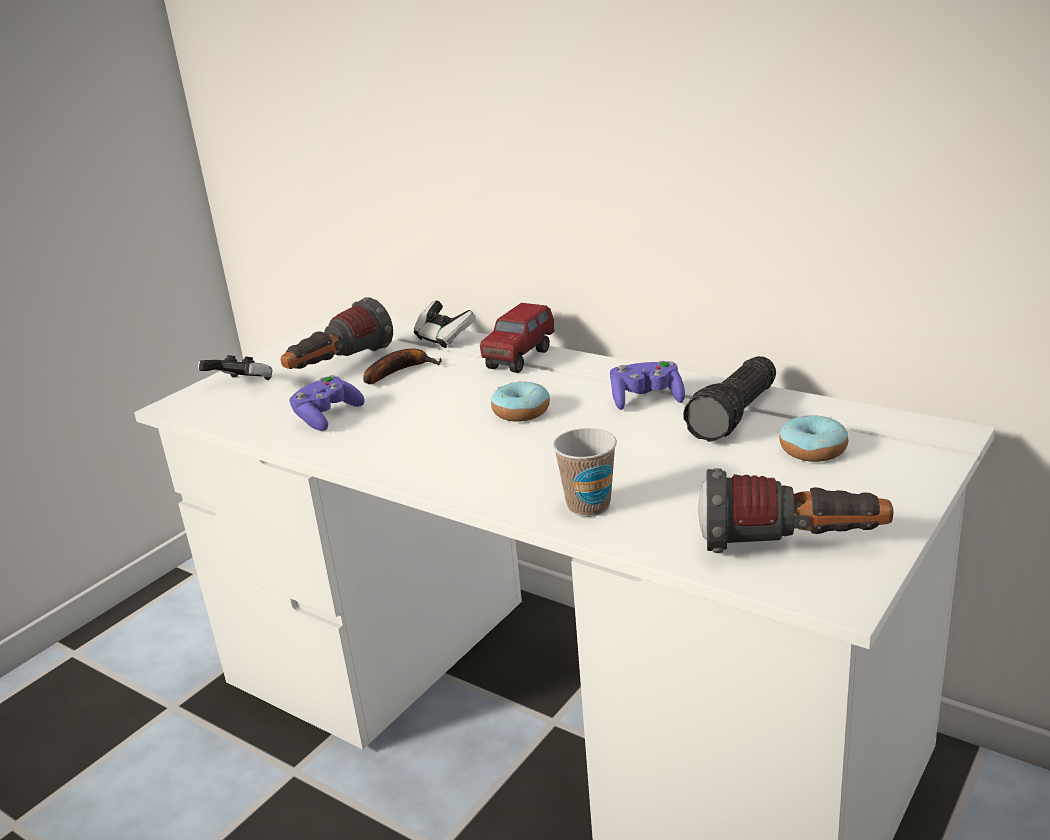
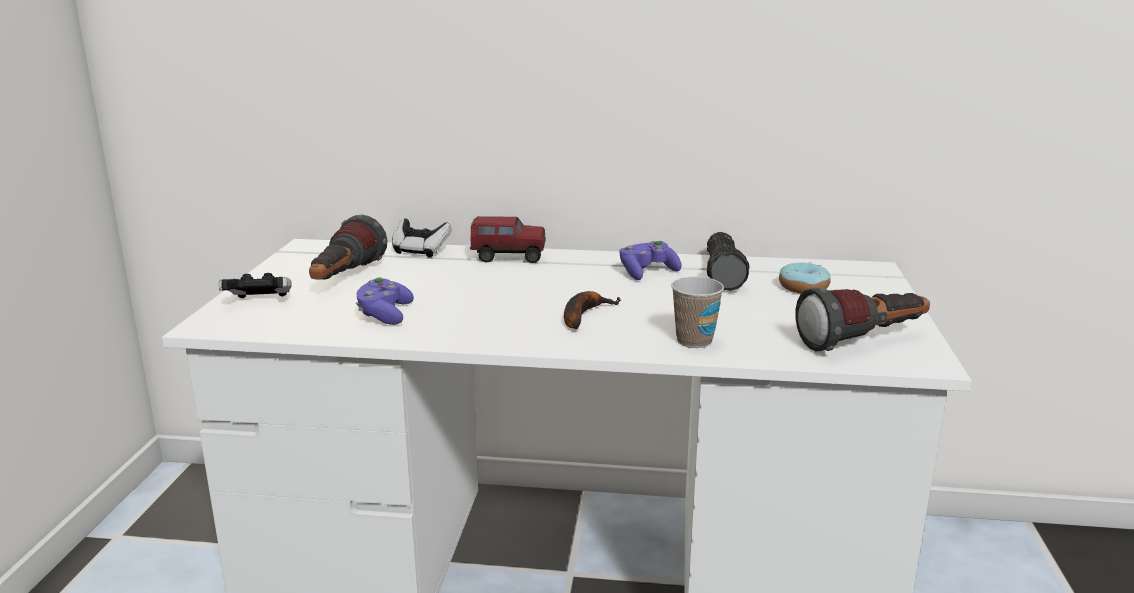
camera: 30 degrees left, 5 degrees down
banana [363,349,442,384] -> banana moved to [564,291,621,329]
toy truck [480,303,555,373] -> toy truck turned 90 degrees counterclockwise [470,216,546,263]
donut [491,381,550,422] -> none

